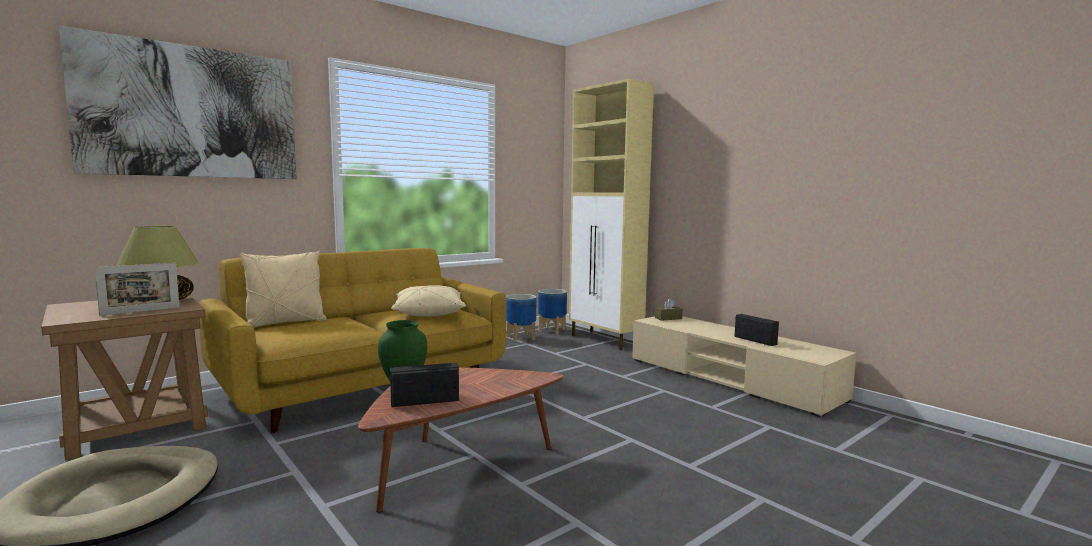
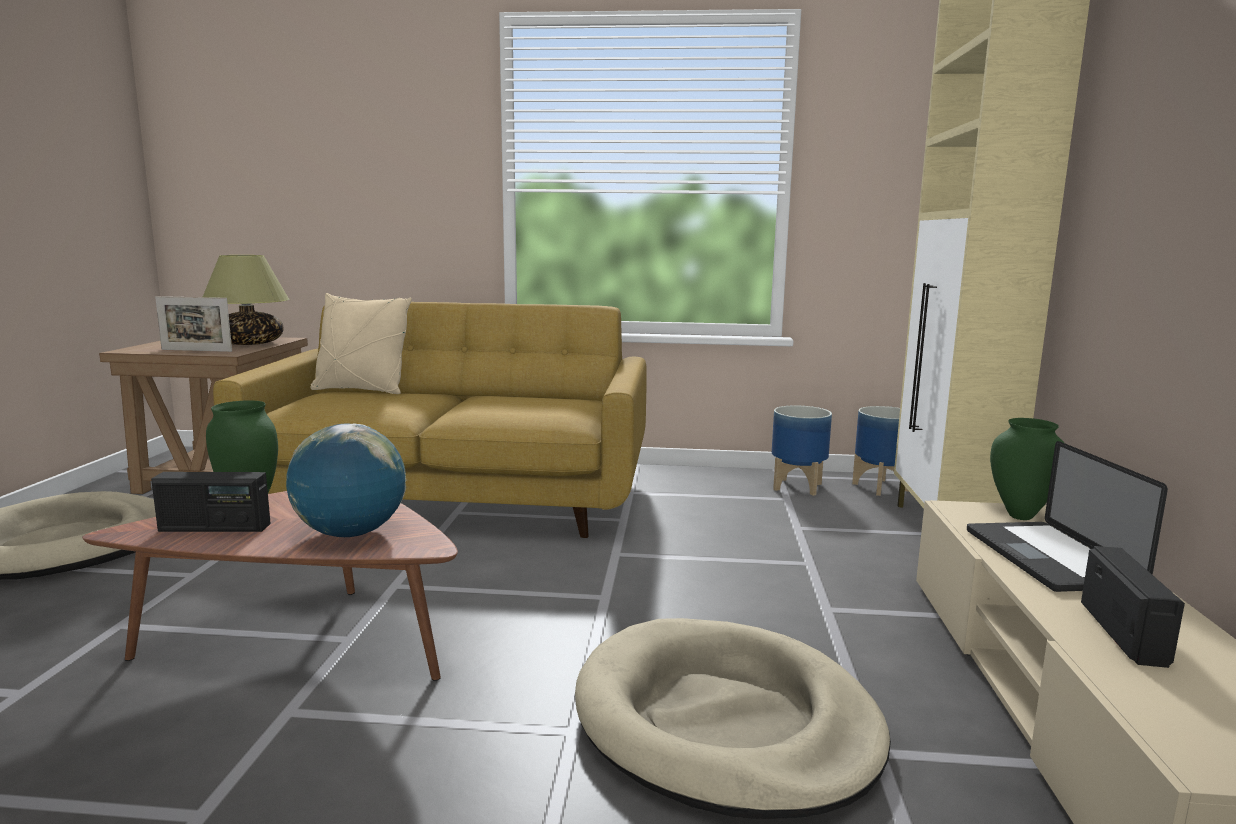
camera: 45 degrees right, 5 degrees up
picture [58,25,297,179] -> none
radio [390,363,459,407] -> radio turned 150 degrees clockwise [151,472,270,532]
beige pillow [391,285,466,316] -> none
brown tissue box [655,298,683,321] -> green vase [990,418,1064,520]
none -> globe [286,423,406,537]
none -> beige dog bed [575,618,891,819]
none -> laptop [967,441,1168,592]

